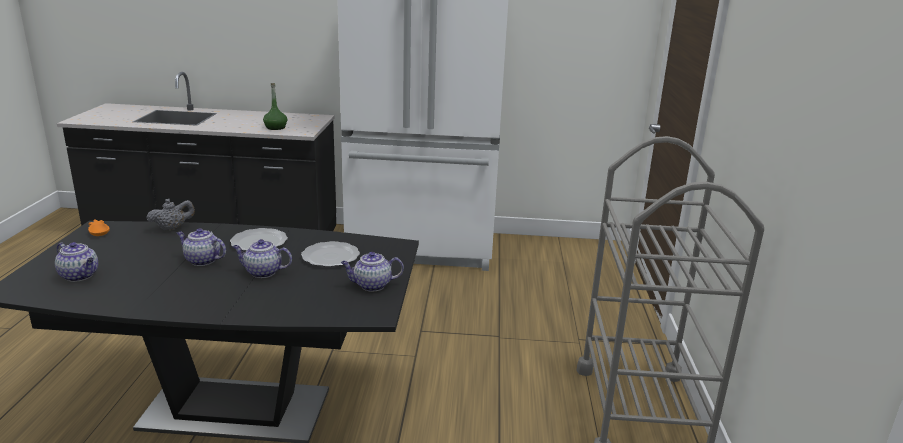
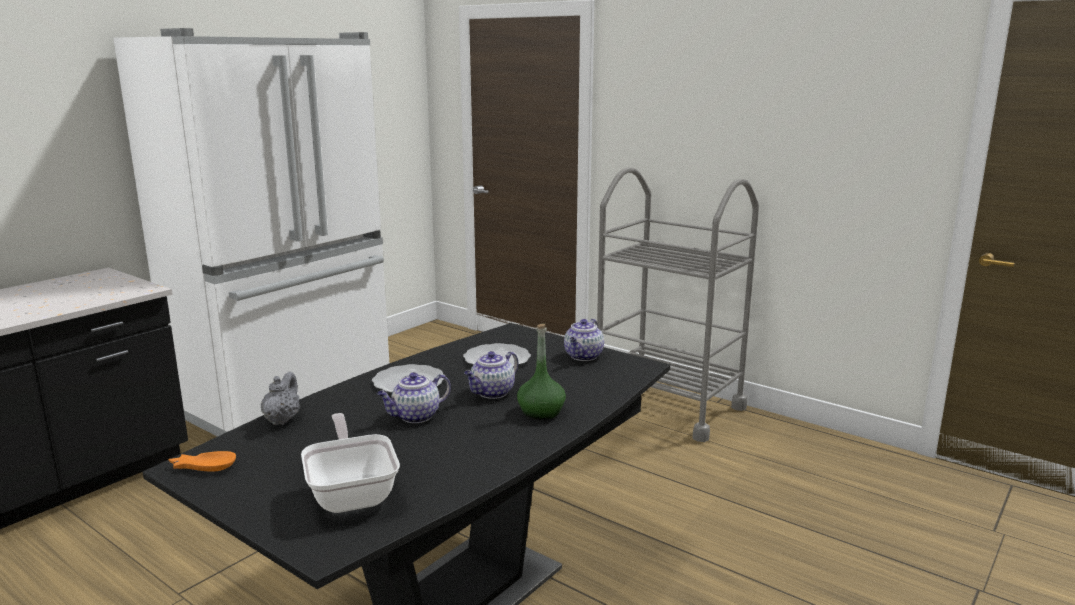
camera: 55 degrees left, 5 degrees down
teapot [55,242,98,282] -> frying pan [301,413,400,513]
green bottle [263,83,287,130] -> green bottle moved to [517,324,566,420]

